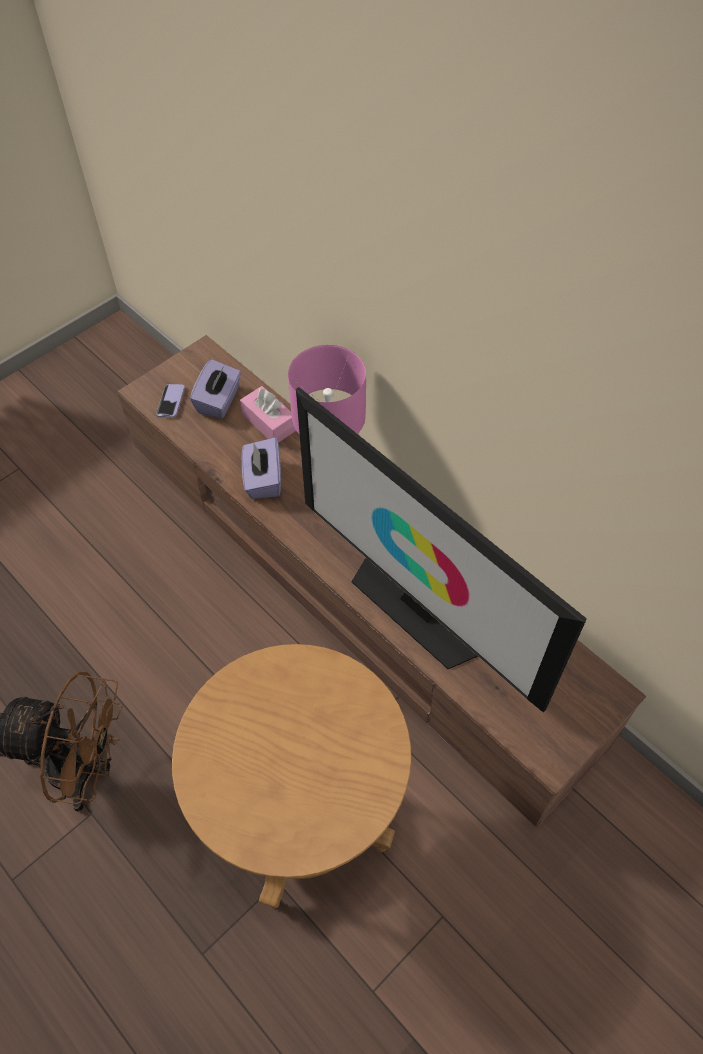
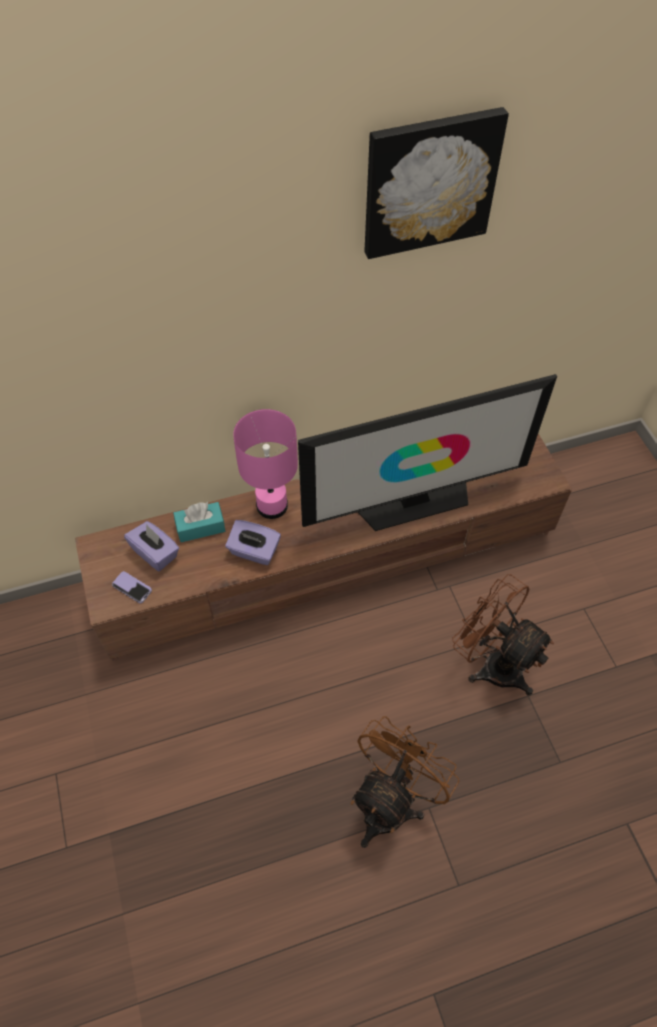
camera: 65 degrees left, 0 degrees up
brown side table [172,644,411,909] -> brown fan [452,574,554,696]
pink tissue box [240,386,296,443] -> turquoise tissue box [173,502,225,542]
none -> picture [365,107,509,259]

